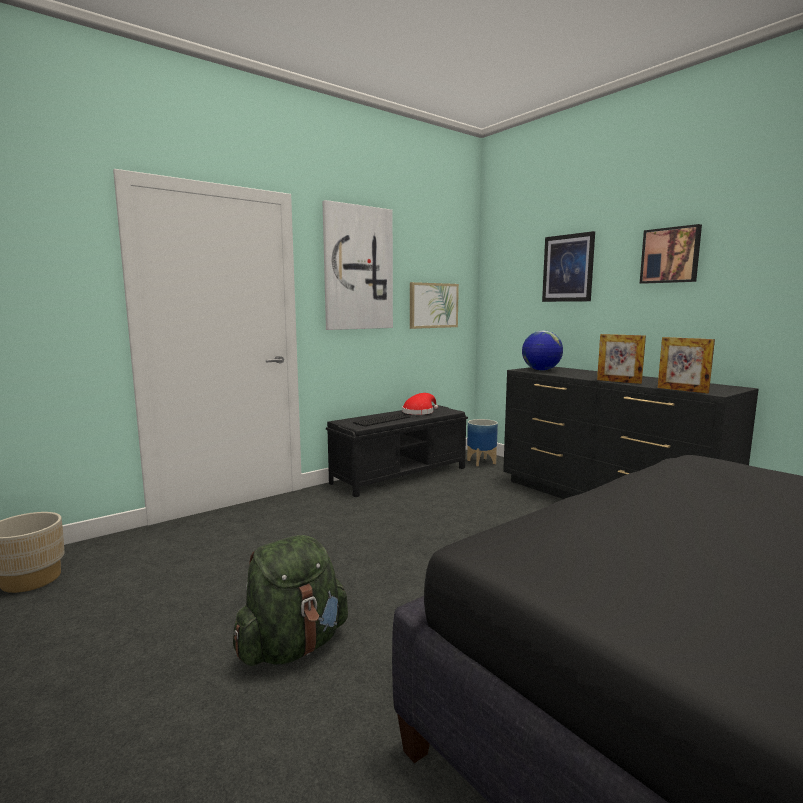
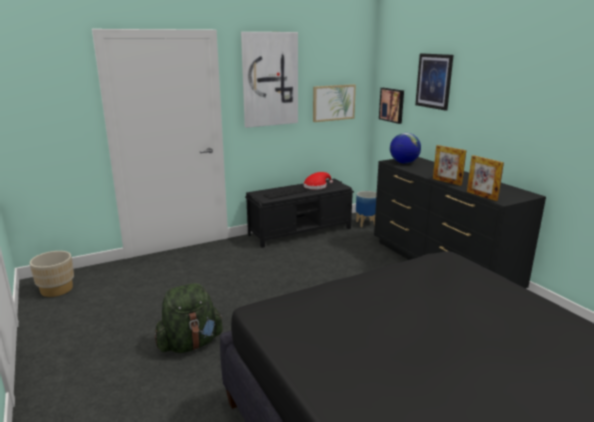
camera: 10 degrees right, 10 degrees up
picture [640,224,702,284] -> picture moved to [379,88,404,124]

